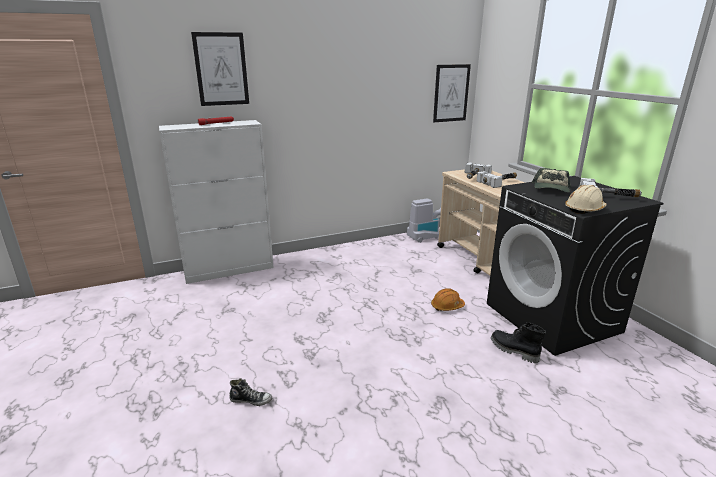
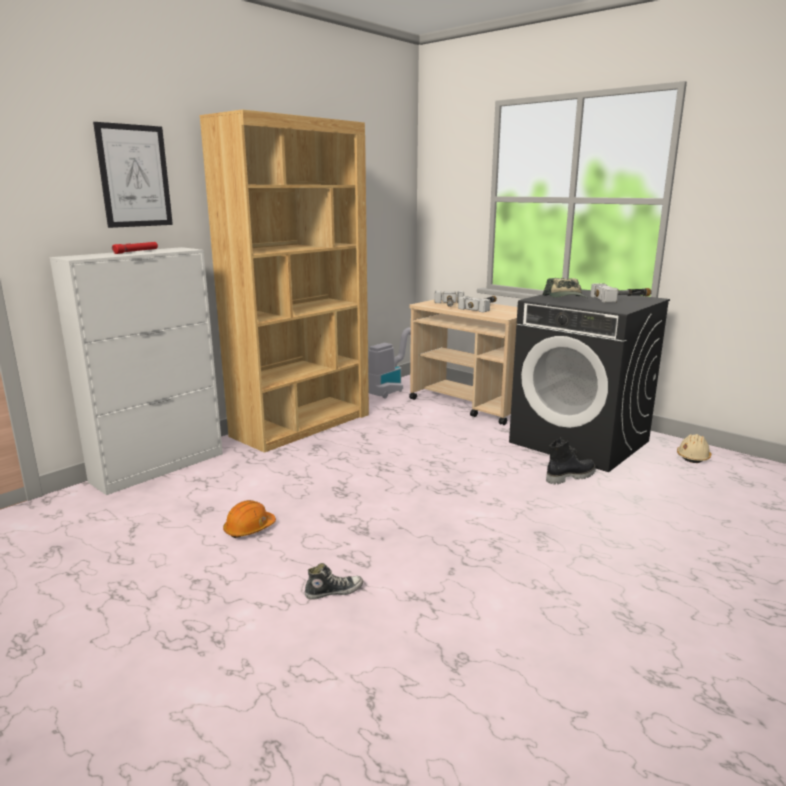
camera: 25 degrees left, 5 degrees down
orange hard hat [431,288,465,311] -> orange hard hat moved to [223,500,276,538]
picture [433,64,471,122] -> none
black boot [491,322,546,363] -> black boot turned 135 degrees clockwise [546,437,596,485]
beige hard hat [565,185,606,214] -> beige hard hat moved to [677,434,711,463]
none -> brown bookcase [200,109,369,453]

